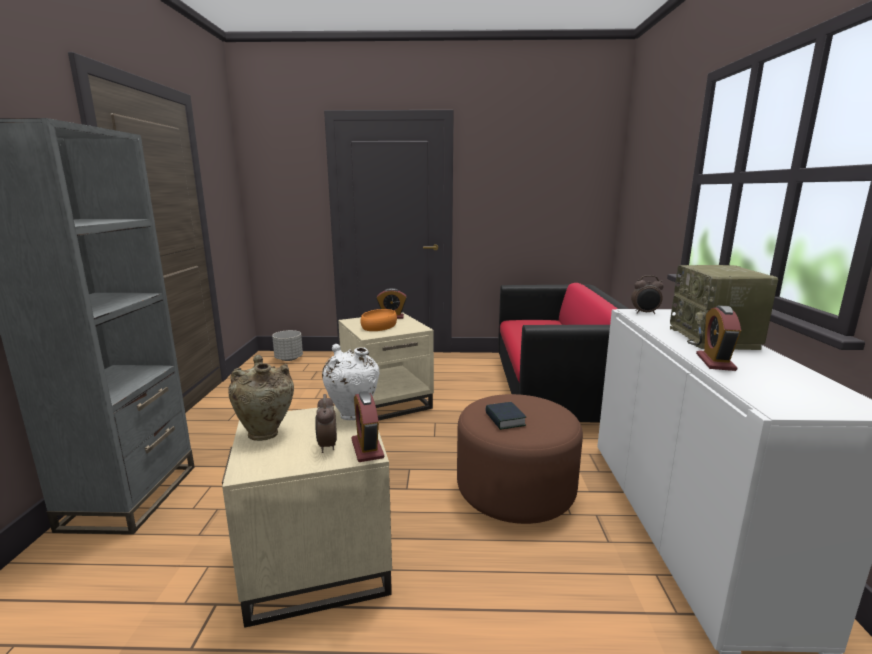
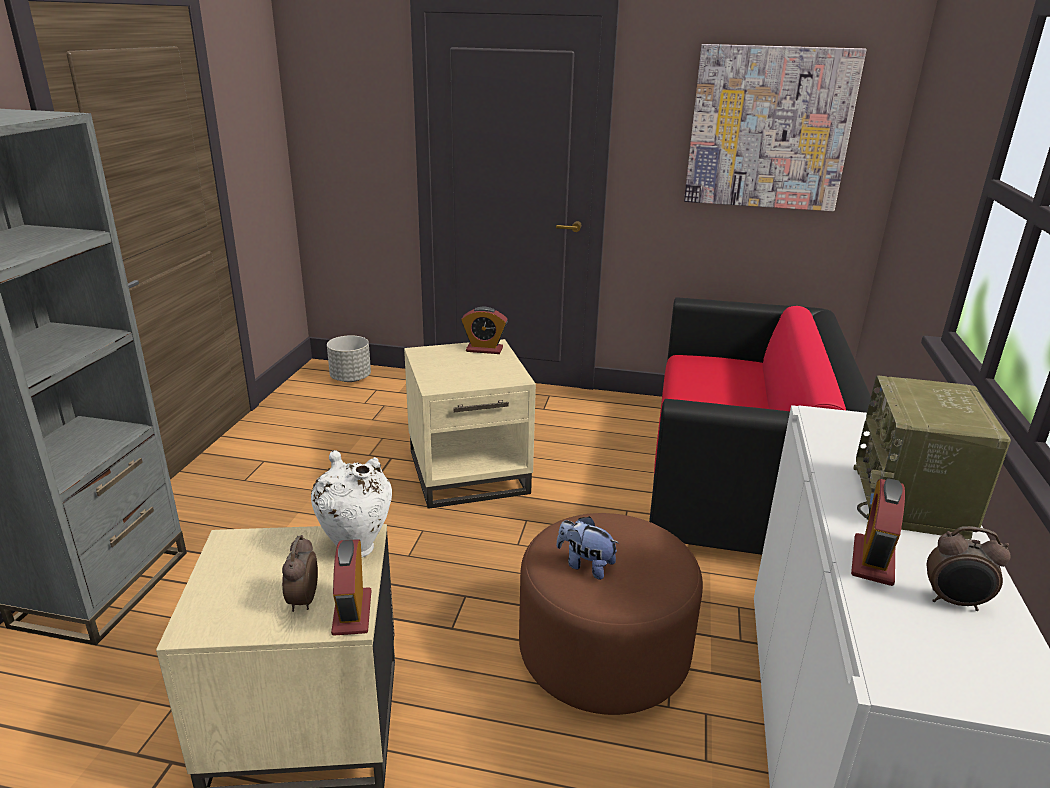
camera: 10 degrees right, 10 degrees up
beige vase [228,355,294,441] -> none
orange bowl [360,309,397,331] -> none
book [485,402,526,430] -> plush toy [556,516,619,580]
alarm clock [631,275,664,314] -> alarm clock moved to [927,526,1011,611]
none -> picture [684,44,866,211]

